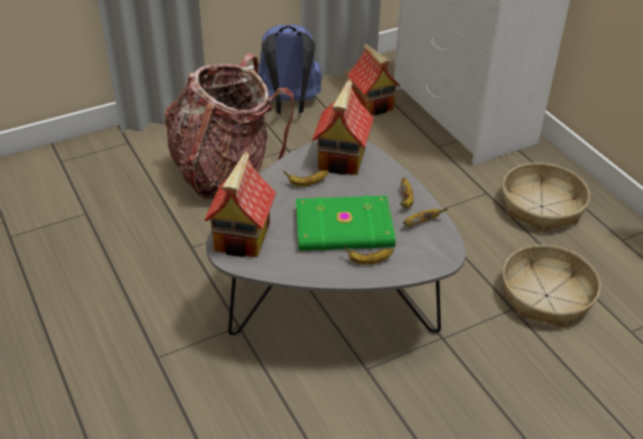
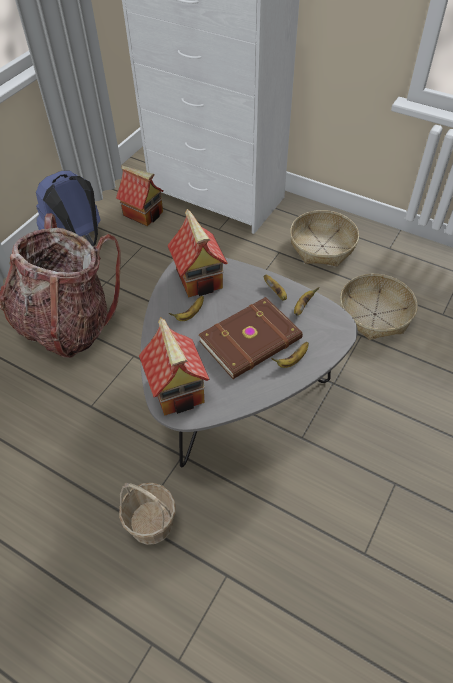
camera: 30 degrees left, 10 degrees up
green book [296,196,396,251] -> brown book [198,297,303,379]
none -> basket [119,483,176,545]

